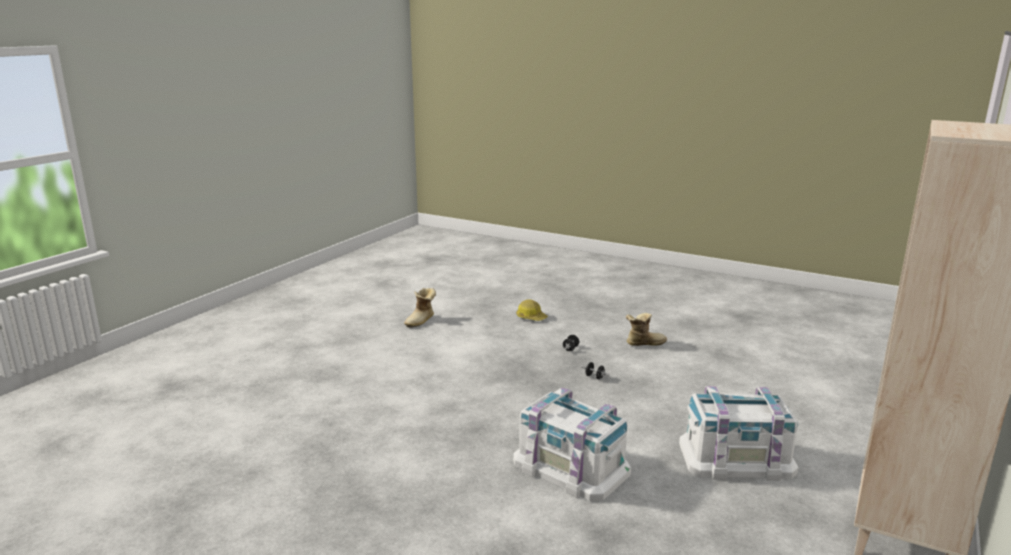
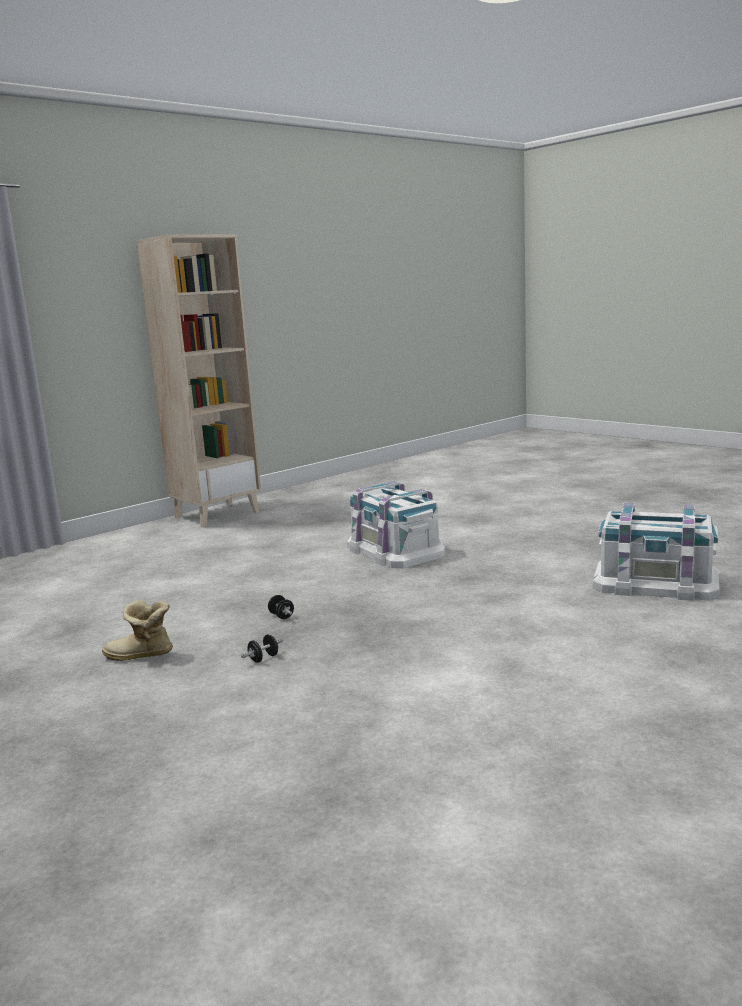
camera: 160 degrees left, 5 degrees down
boot [404,288,436,328] -> none
hard hat [516,299,548,321] -> none
white storage box [679,386,799,481] -> white storage box moved to [593,503,720,601]

